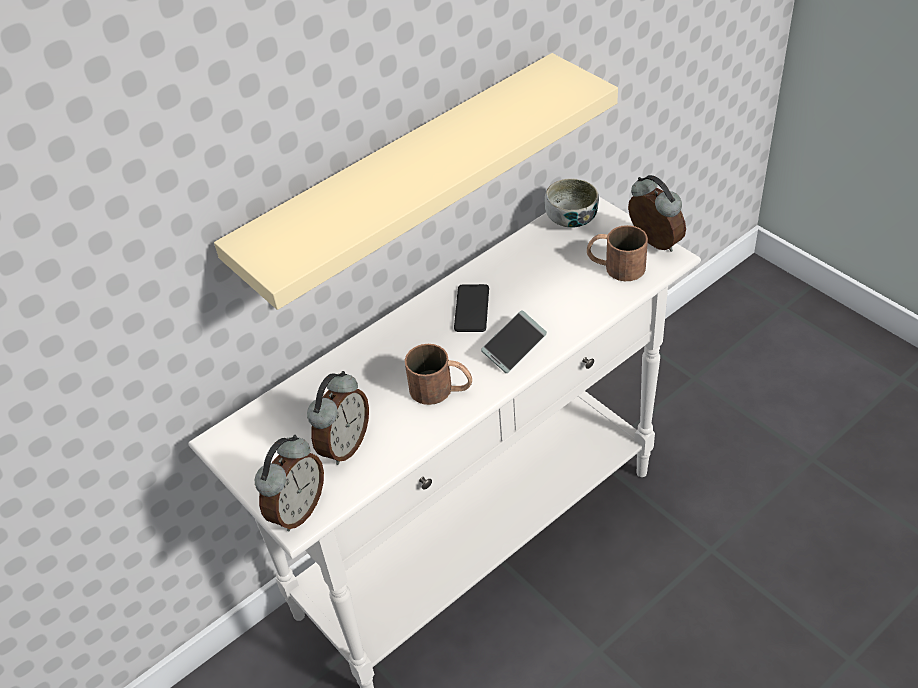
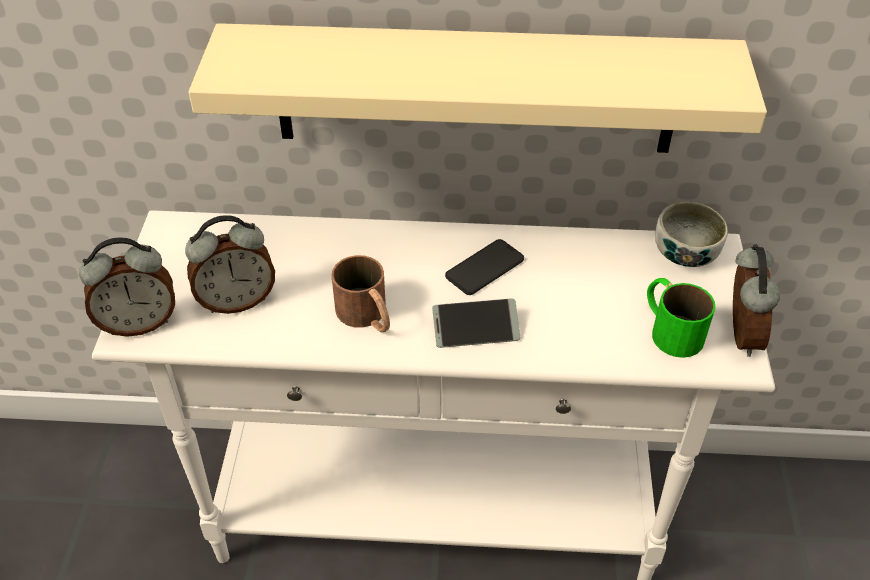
camera: 40 degrees right, 0 degrees up
brown mug [587,225,648,281] -> green mug [647,278,715,358]

